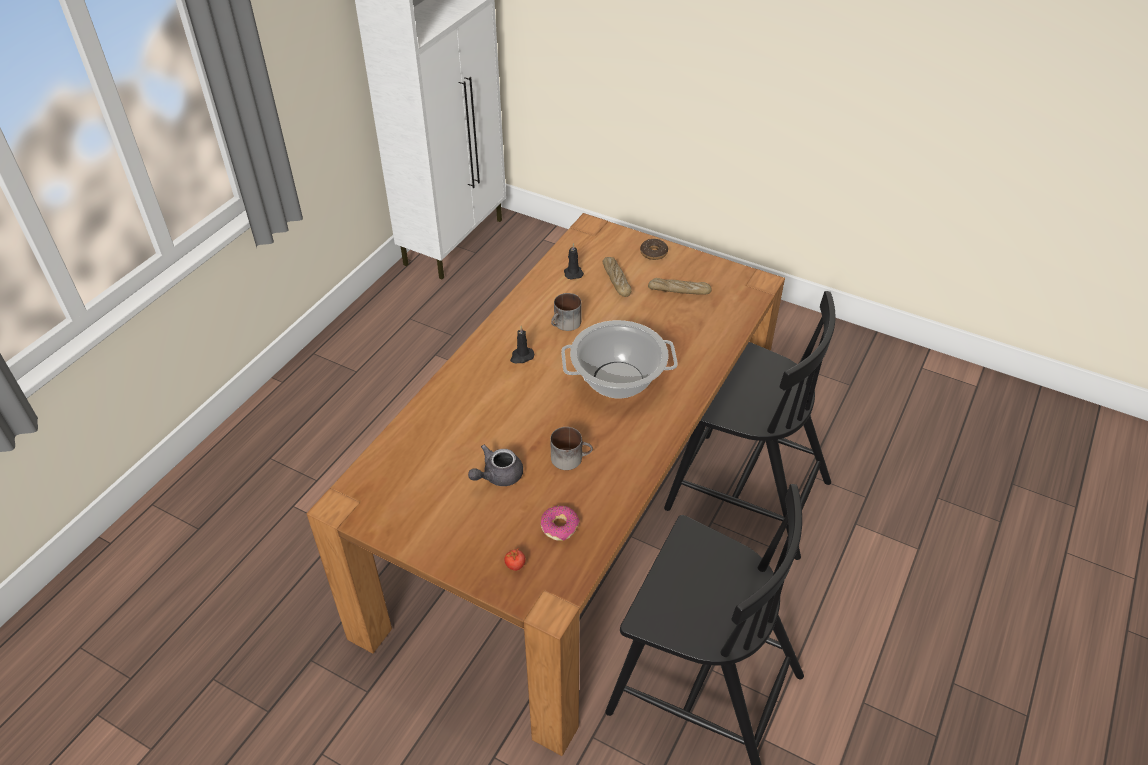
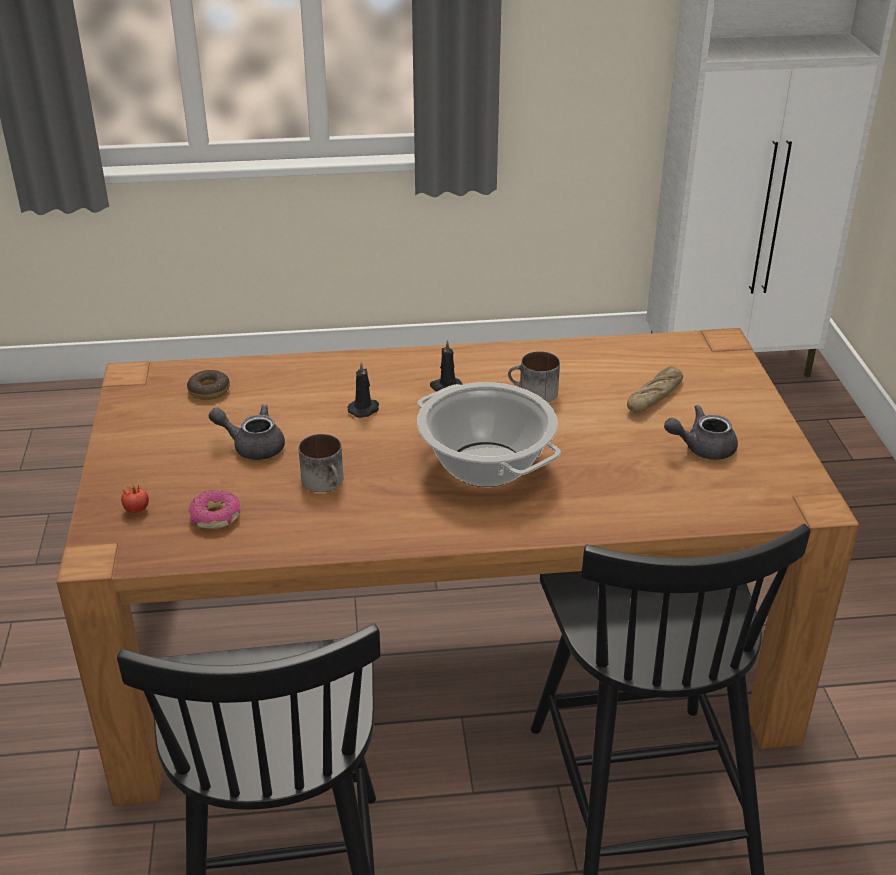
camera: 55 degrees right, 10 degrees down
black candle [564,243,584,280] -> black candle moved to [347,361,379,418]
donut [640,239,668,260] -> donut moved to [187,370,230,400]
bread [648,278,712,295] -> grey teapot [664,405,738,460]

